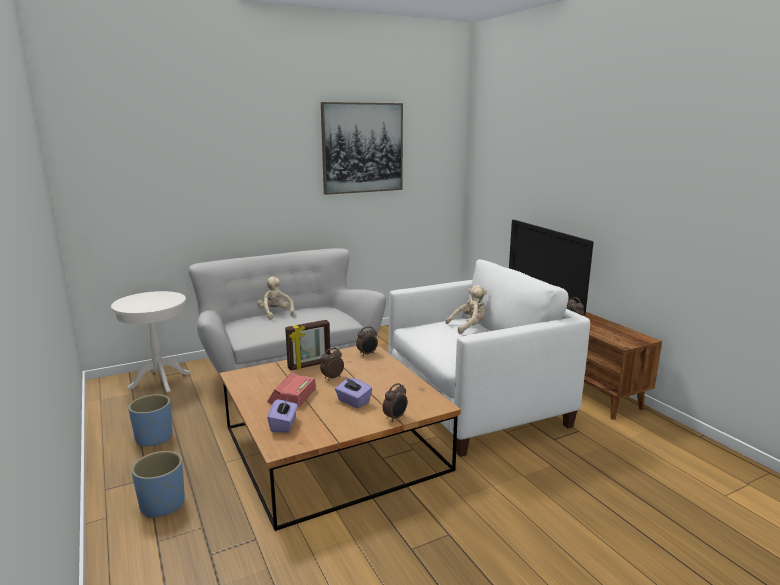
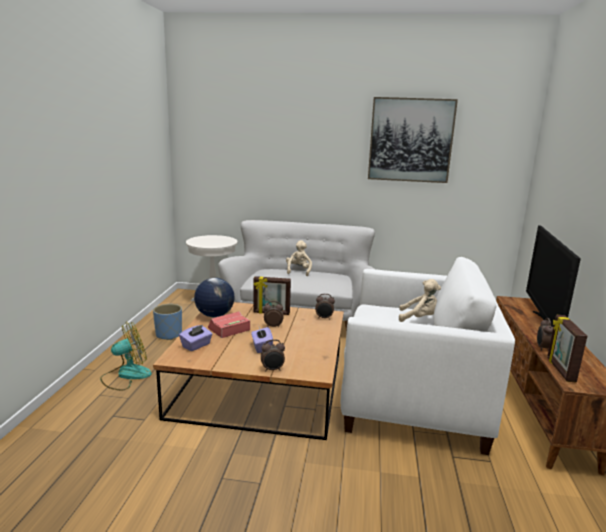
camera: 35 degrees right, 0 degrees up
blue planter [131,451,185,518] -> fan [100,321,152,390]
none -> globe [194,278,235,317]
none -> picture frame [547,315,587,383]

